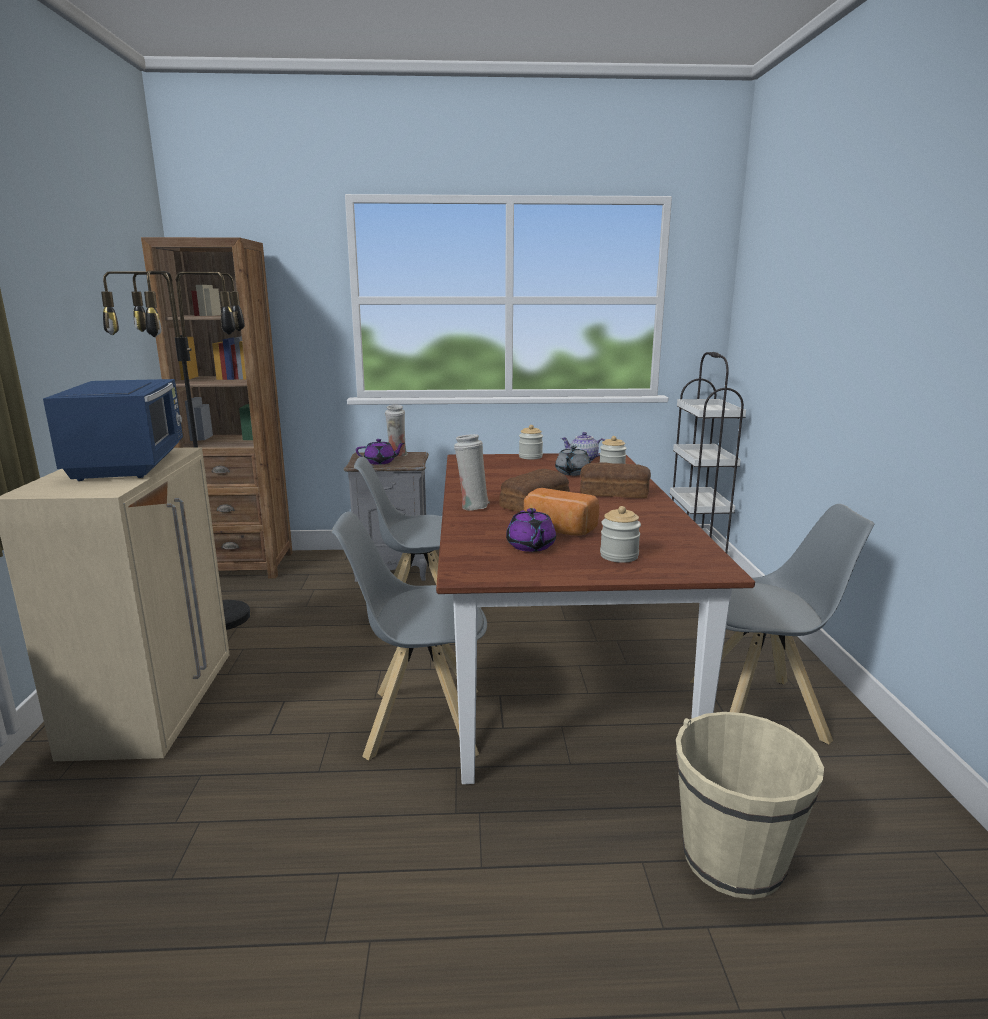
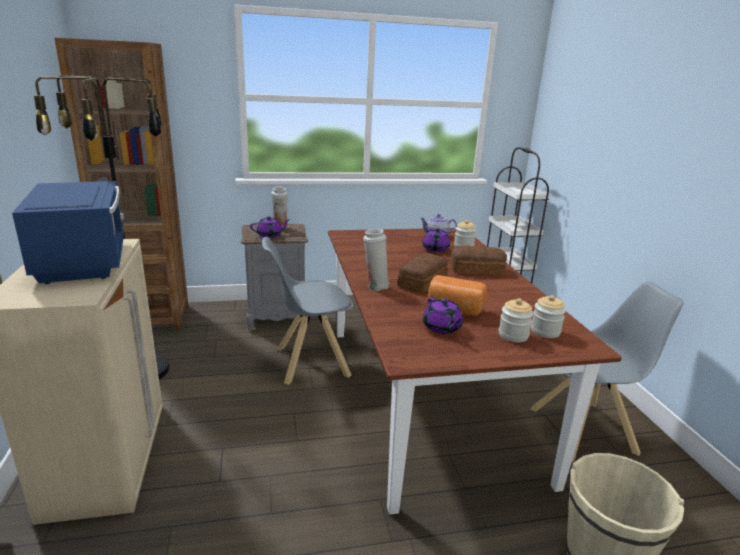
camera: 10 degrees left, 5 degrees up
grey chair [331,511,487,761] -> none
jar [519,425,543,459] -> jar moved to [531,295,566,338]
grey teapot [555,445,591,476] -> purple teapot [422,228,450,252]

